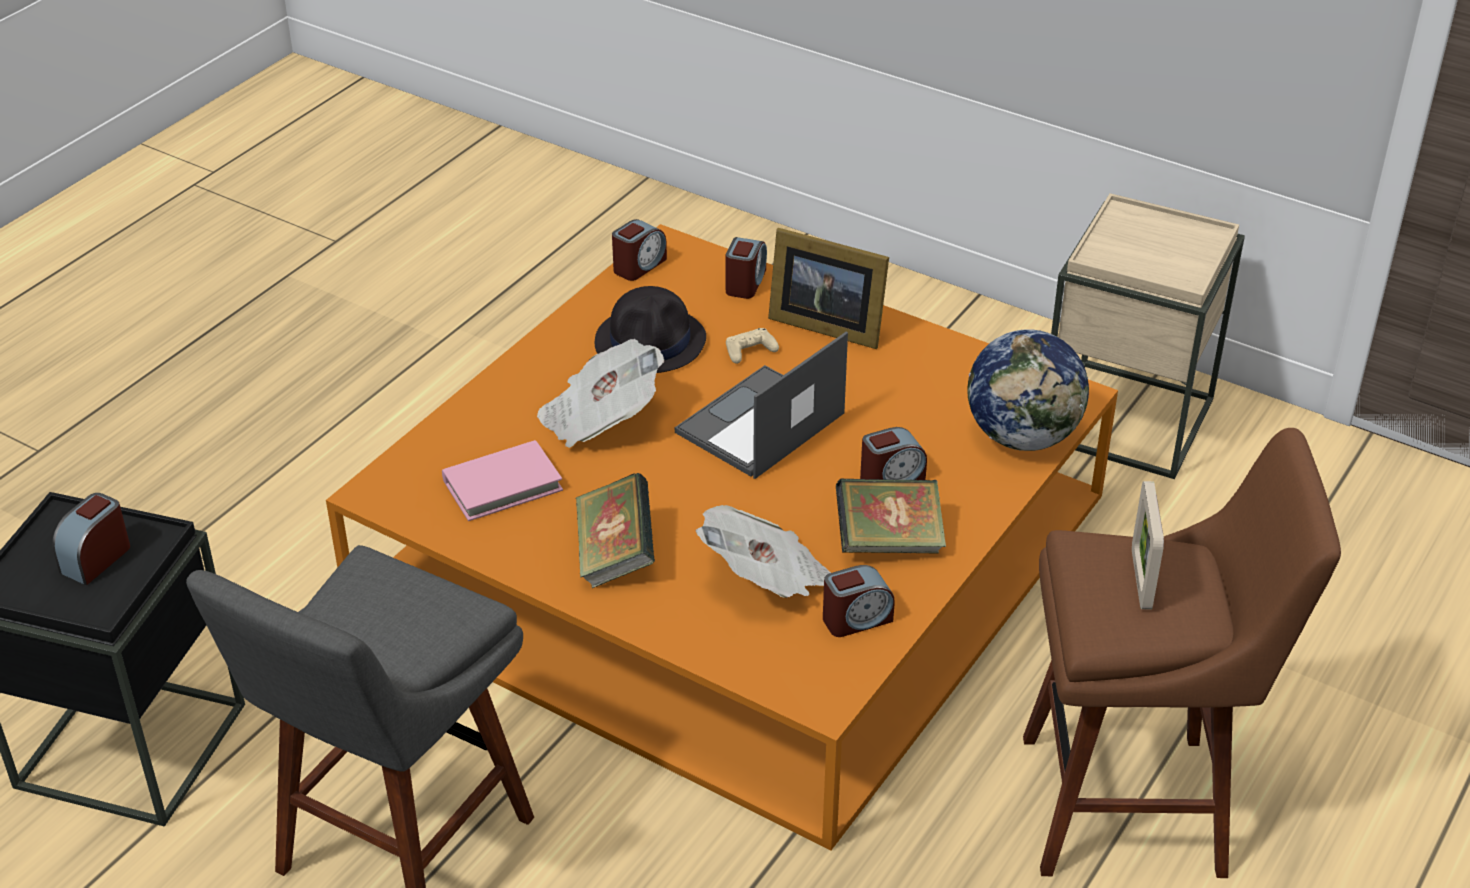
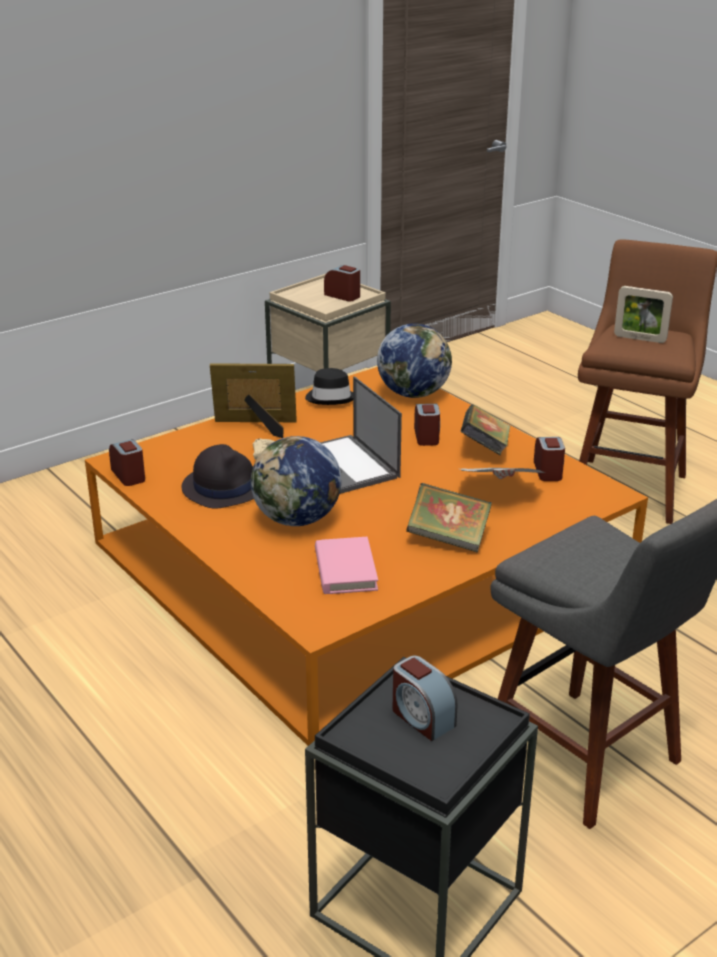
camera: 70 degrees left, 10 degrees down
newspaper [537,339,664,448] -> globe [251,436,341,526]
alarm clock [725,237,767,299] -> alarm clock moved to [324,265,360,301]
picture frame [768,228,889,349] -> picture frame turned 135 degrees counterclockwise [210,363,297,438]
none -> black hat [305,368,353,405]

